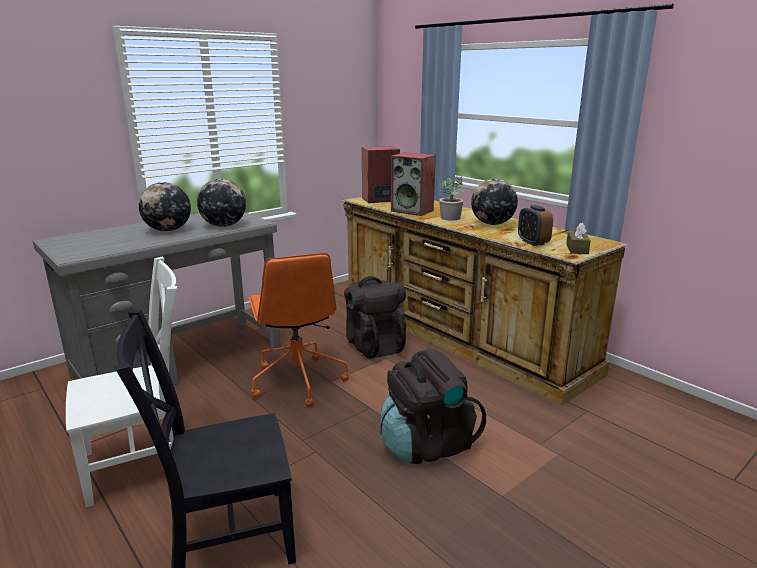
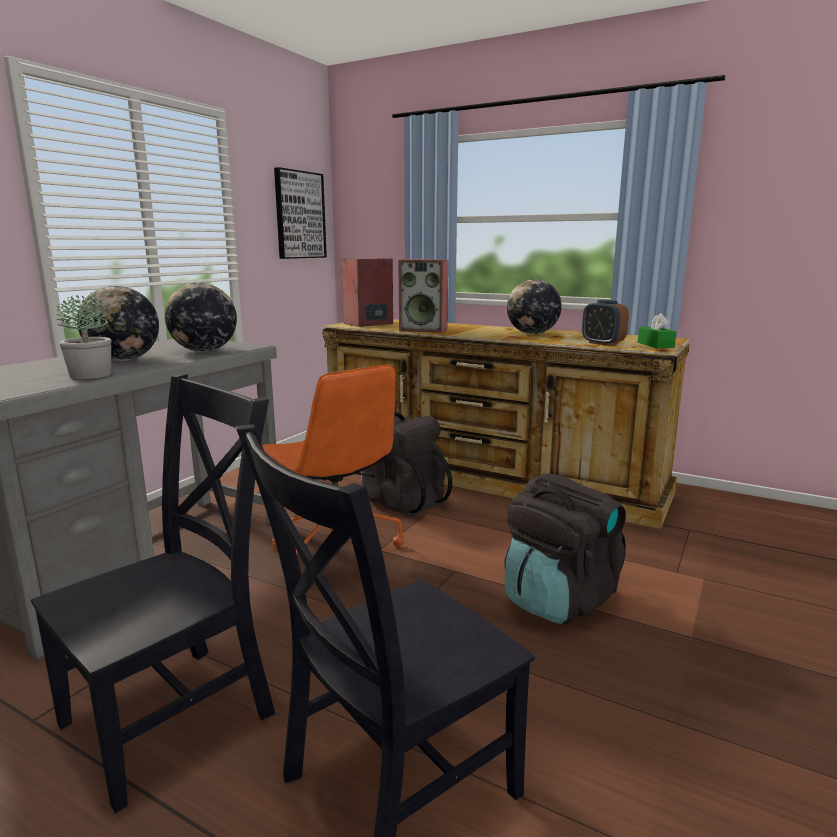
camera: 20 degrees left, 5 degrees down
white chair [66,257,177,507] -> black chair [31,374,275,813]
potted plant [439,176,464,221] -> potted plant moved to [56,292,111,379]
brown tissue box [566,223,591,254] -> green tissue box [638,313,676,348]
none -> picture [274,167,327,259]

